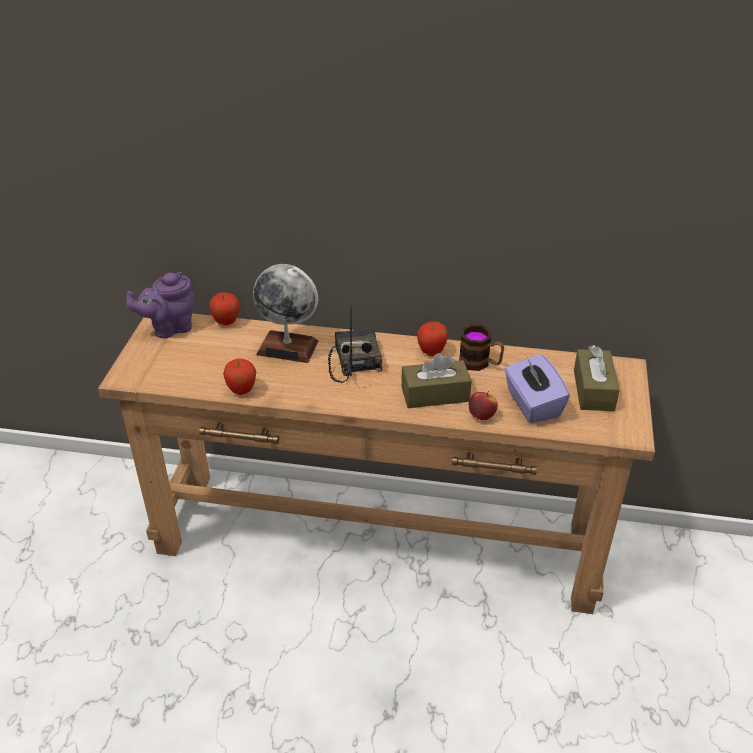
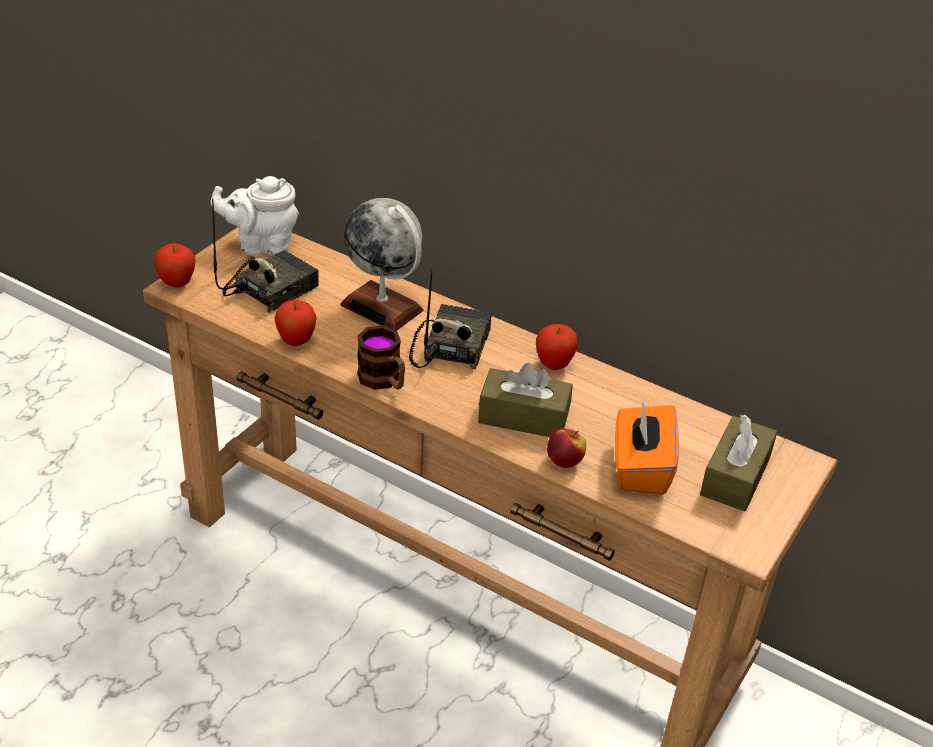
camera: 20 degrees right, 0 degrees up
purple teapot [126,272,194,338] -> white teapot [211,176,299,256]
apple [209,292,240,325] -> apple moved to [154,243,196,288]
mug [459,324,504,371] -> mug moved to [357,325,405,390]
purple tissue box [504,354,570,423] -> orange tissue box [615,402,679,495]
none -> radio [212,199,319,313]

